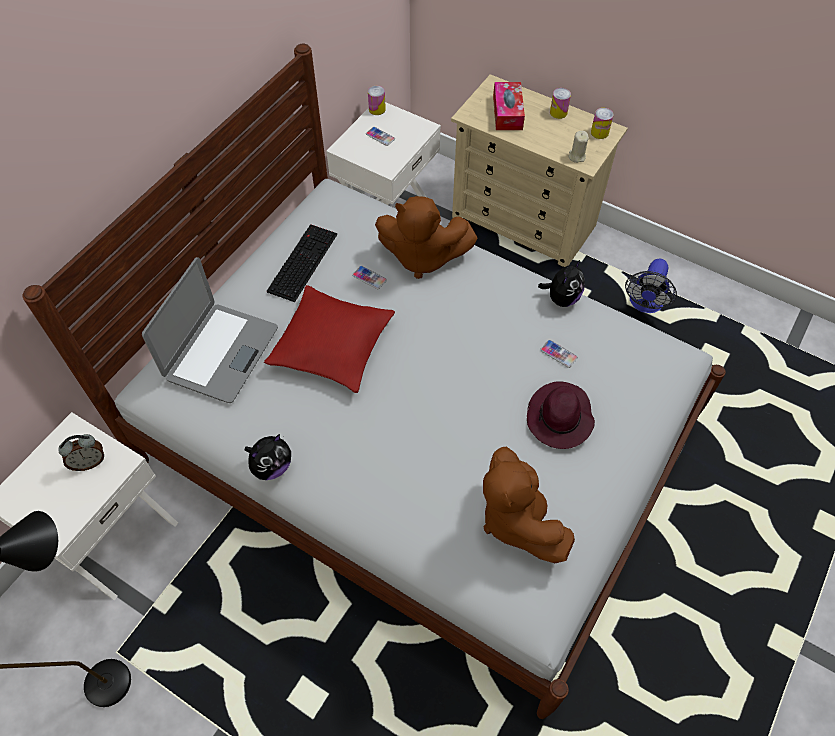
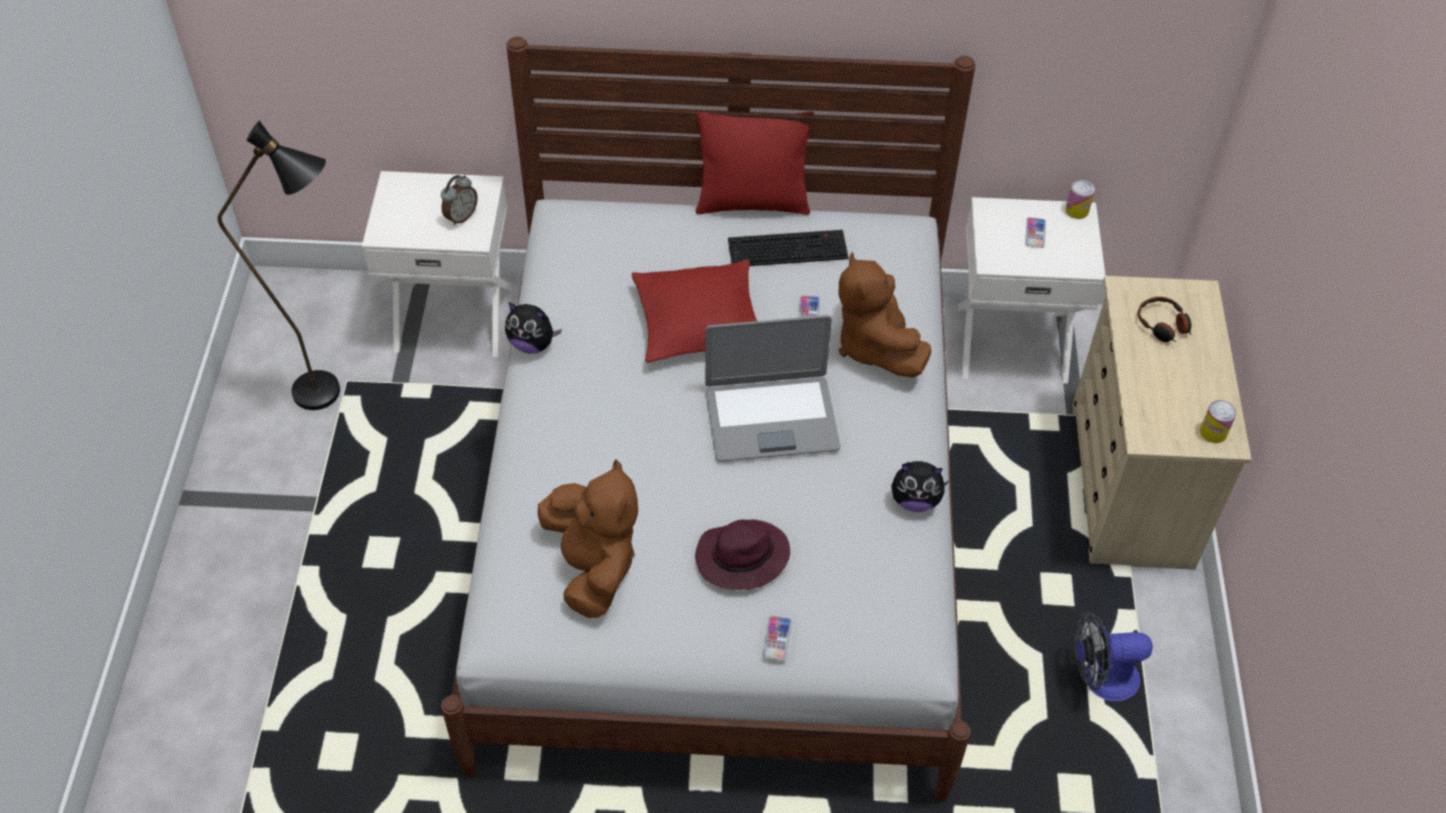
camera: 60 degrees right, 5 degrees down
alarm clock [58,434,104,471] -> alarm clock turned 90 degrees counterclockwise [441,175,478,225]
laptop [142,257,278,403] -> laptop moved to [705,315,841,462]
brown plush toy [483,447,575,563] -> brown plush toy turned 120 degrees clockwise [538,459,638,618]
tissue box [493,82,525,130] -> headphones [1138,297,1191,342]
phone [540,340,578,368] -> phone moved to [763,616,792,661]
can [550,88,571,119] -> none
beige candle [569,131,589,163] -> none
none -> red pillow [696,111,814,215]

